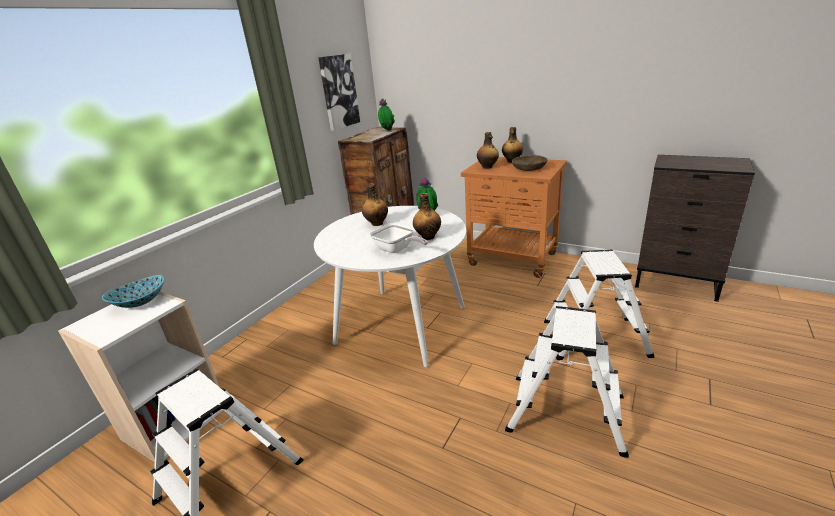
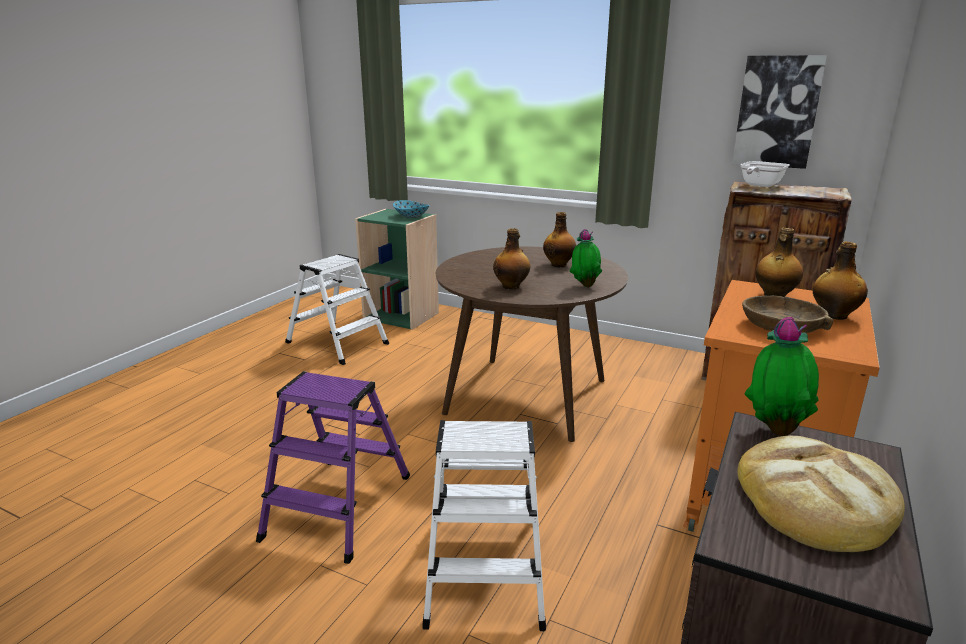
camera: 85 degrees right, 5 degrees down
white bookcase [58,292,223,463] -> green bookcase [355,209,439,330]
white dining table [314,206,466,367] -> brown dining table [436,246,628,442]
frying pan [370,223,428,253] -> frying pan moved to [741,161,789,187]
potted plant [378,99,395,131] -> potted plant moved to [744,317,819,436]
white step ladder [505,306,629,458] -> purple step ladder [256,371,410,564]
none -> bread [737,435,905,552]

